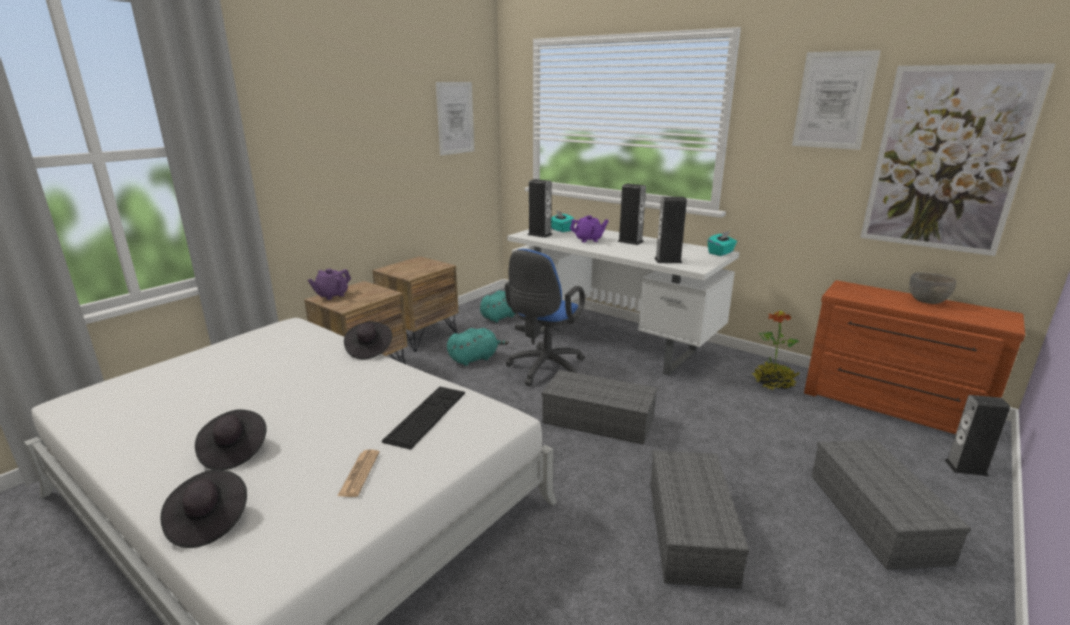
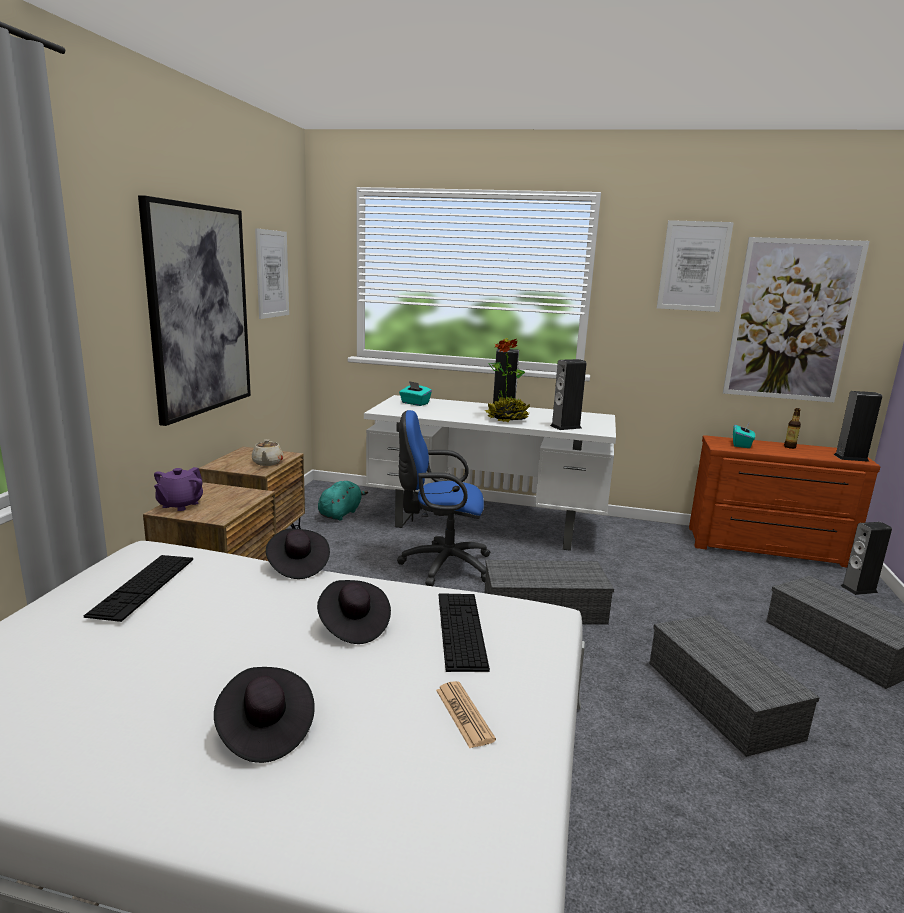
camera: 25 degrees left, 5 degrees down
black hat [161,469,247,548] -> black hat moved to [317,580,391,644]
turquoise plush toy [447,328,509,366] -> none
blue office chair [505,249,585,386] -> blue office chair turned 90 degrees clockwise [397,410,491,586]
speaker [528,179,553,238] -> speaker moved to [834,391,882,462]
purple teapot [570,215,609,242] -> none
turquoise tissue box [708,231,737,256] -> turquoise tissue box moved to [733,421,755,448]
potted plant [752,311,800,390] -> potted plant moved to [485,338,530,422]
grey bowl [909,272,957,304] -> bottle [784,408,801,449]
none -> keyboard [84,555,193,622]
none -> picture [138,195,251,426]
none -> beige teapot [252,439,283,466]

